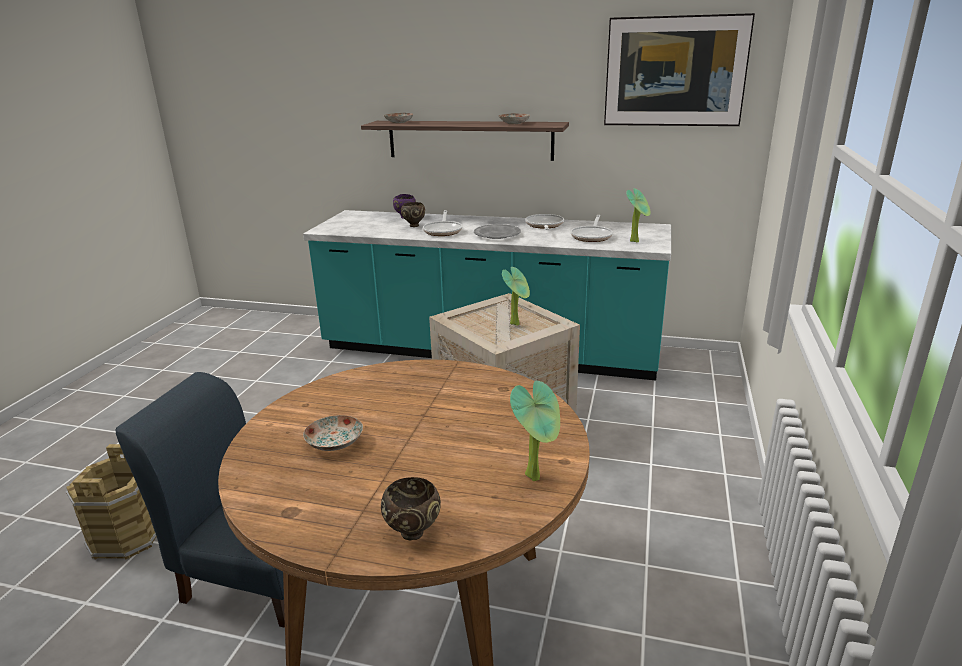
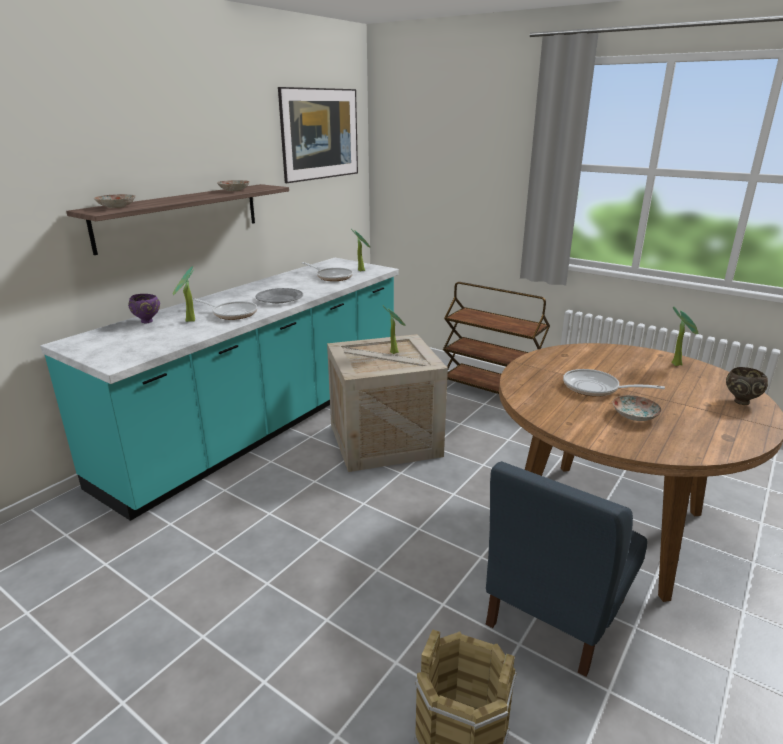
camera: 70 degrees left, 0 degrees up
brown bowl [401,202,425,227] -> potted plant [173,266,195,322]
frying pan [525,214,564,230] -> frying pan moved to [563,369,665,397]
none -> brown cart [443,282,550,394]

